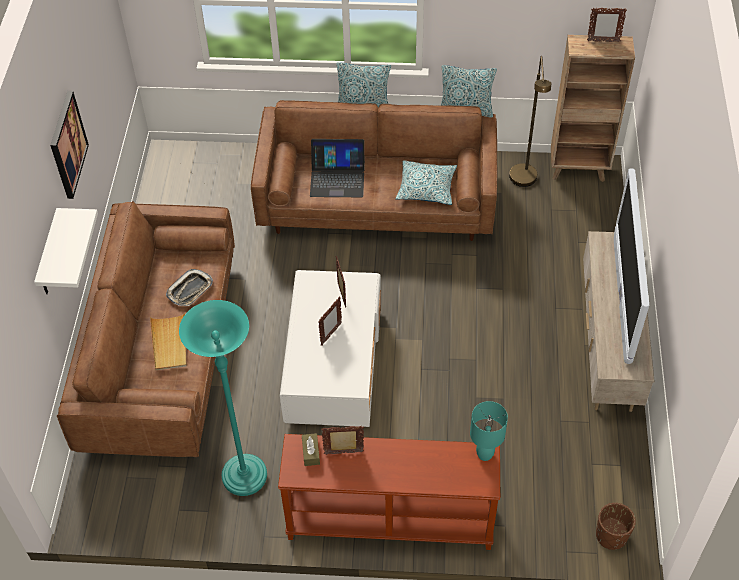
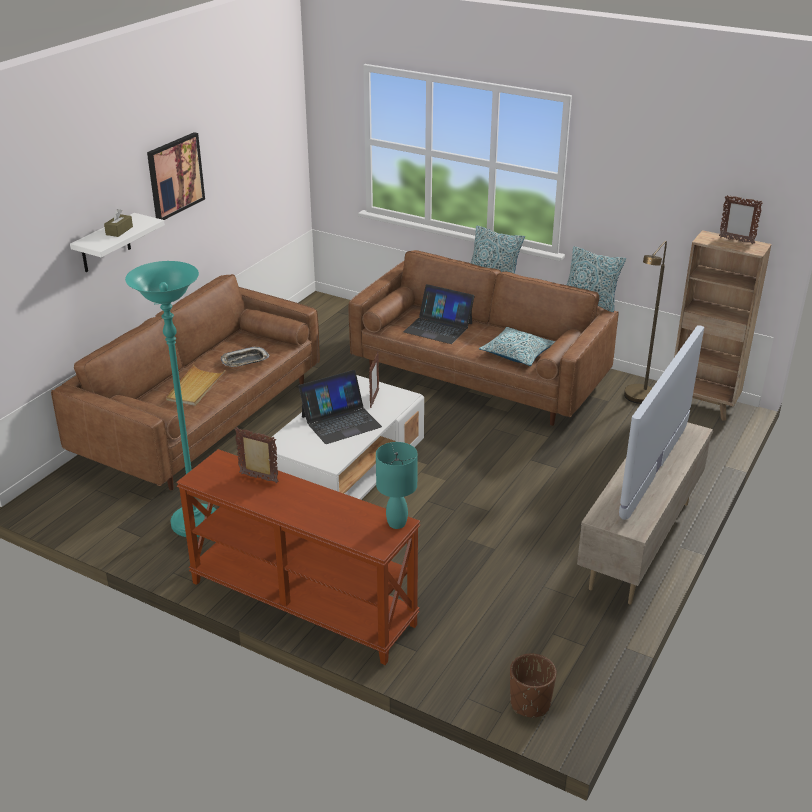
camera: 25 degrees right, 20 degrees down
brown tissue box [302,433,320,466] -> brown tissue box moved to [104,209,133,237]
picture frame [318,297,342,346] -> laptop [298,370,382,444]

